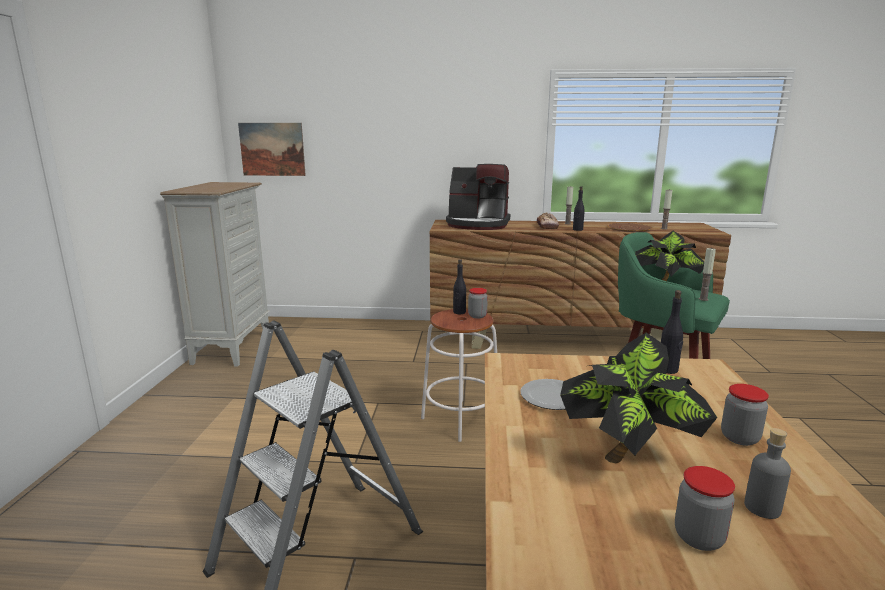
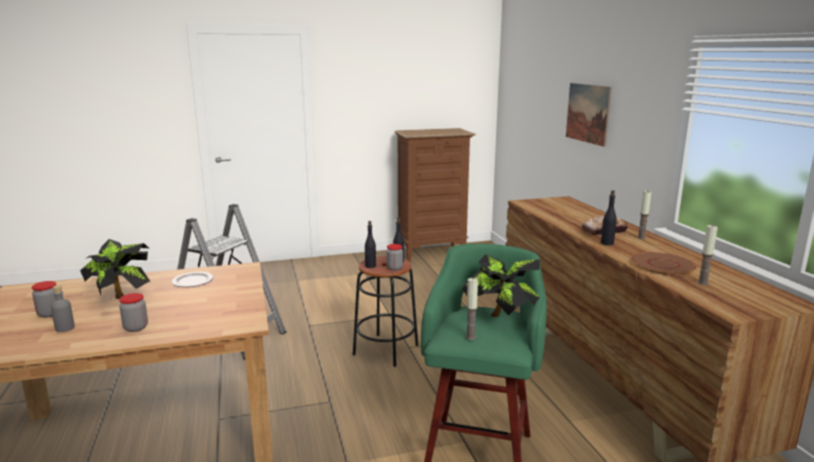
camera: 70 degrees right, 0 degrees up
white dresser [160,182,270,367] -> brown dresser [394,128,476,262]
picture [238,123,306,176] -> picture moved to [566,83,611,147]
white stool [421,309,497,442] -> black stool [353,256,418,367]
coffee machine [446,164,510,230] -> none
black bottle [661,290,683,374] -> black bottle moved to [365,221,376,268]

